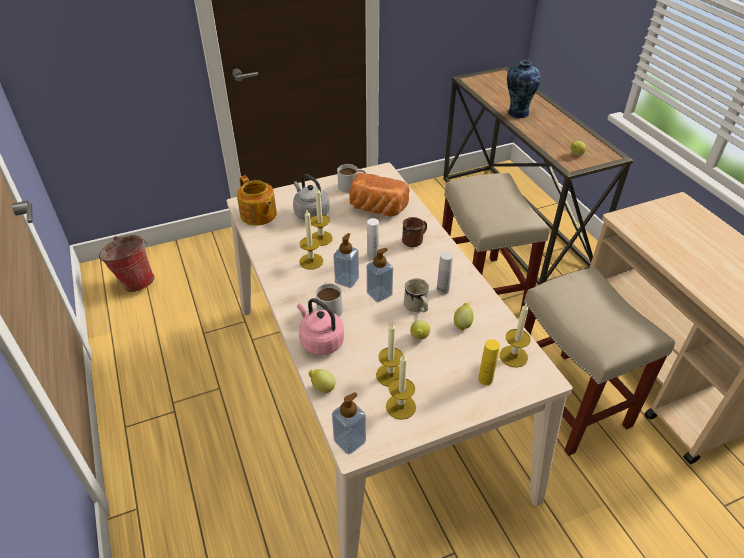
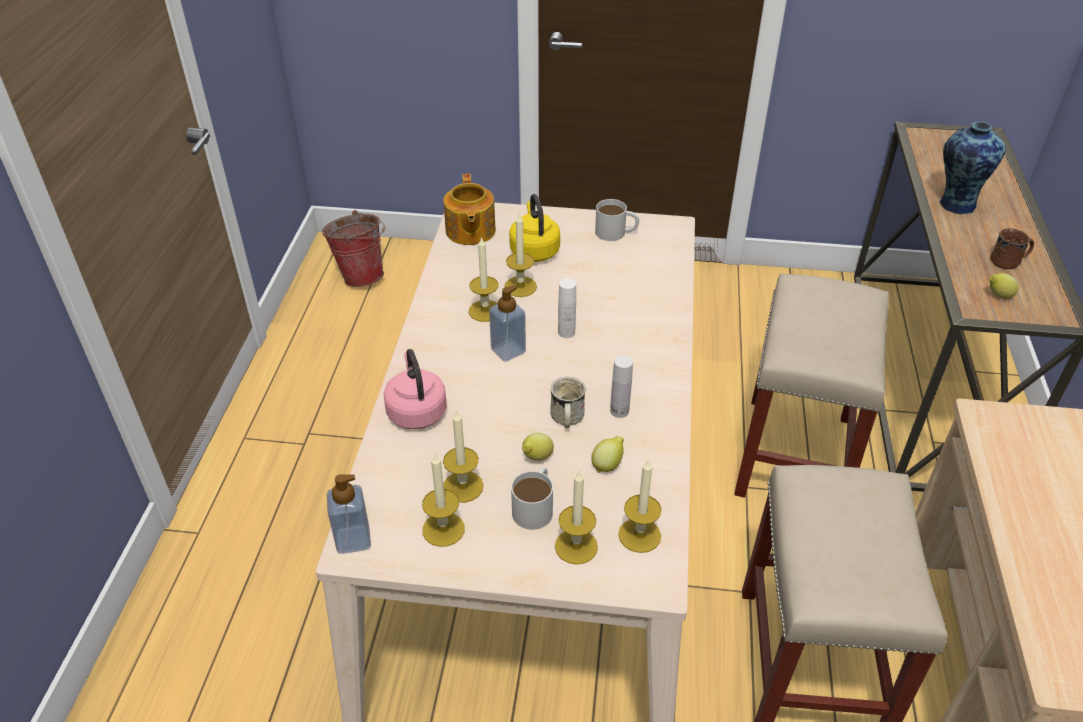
camera: 30 degrees right, 0 degrees up
grey kettle [293,174,330,220] -> yellow kettle [509,194,560,262]
lemon [309,369,335,393] -> none
white mug [315,282,343,316] -> white mug moved to [511,467,553,530]
bread [349,173,410,216] -> none
soap dispenser [367,248,393,302] -> none
brown mug [402,217,427,247] -> brown mug moved to [990,228,1034,269]
yellow bottle [478,339,500,385] -> candle [555,470,598,565]

